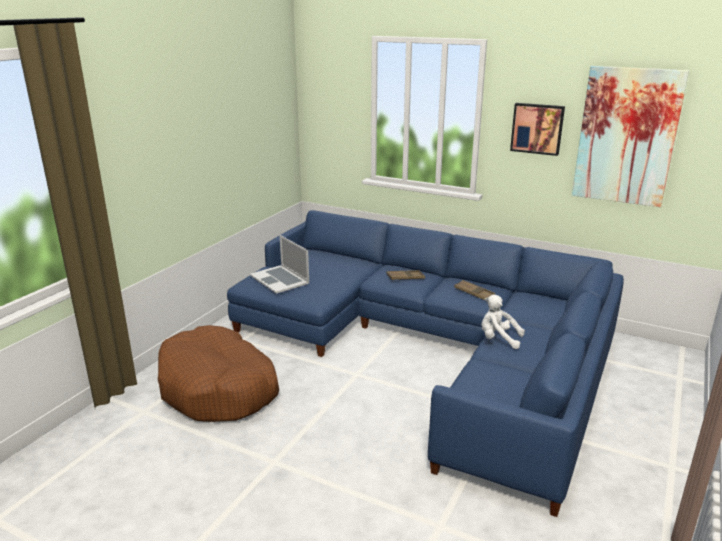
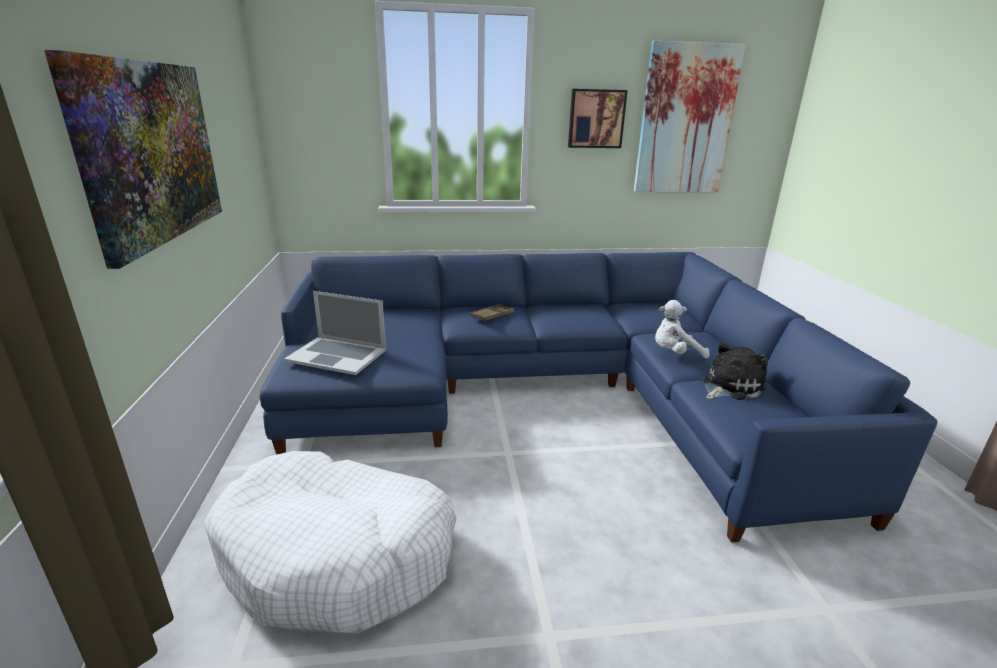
camera: 35 degrees left, 0 degrees up
brown dog bed [158,325,279,422] -> white dog bed [205,451,457,634]
brown tray [454,280,495,300] -> none
none -> picture [44,50,222,269]
none -> plush toy [702,343,768,400]

